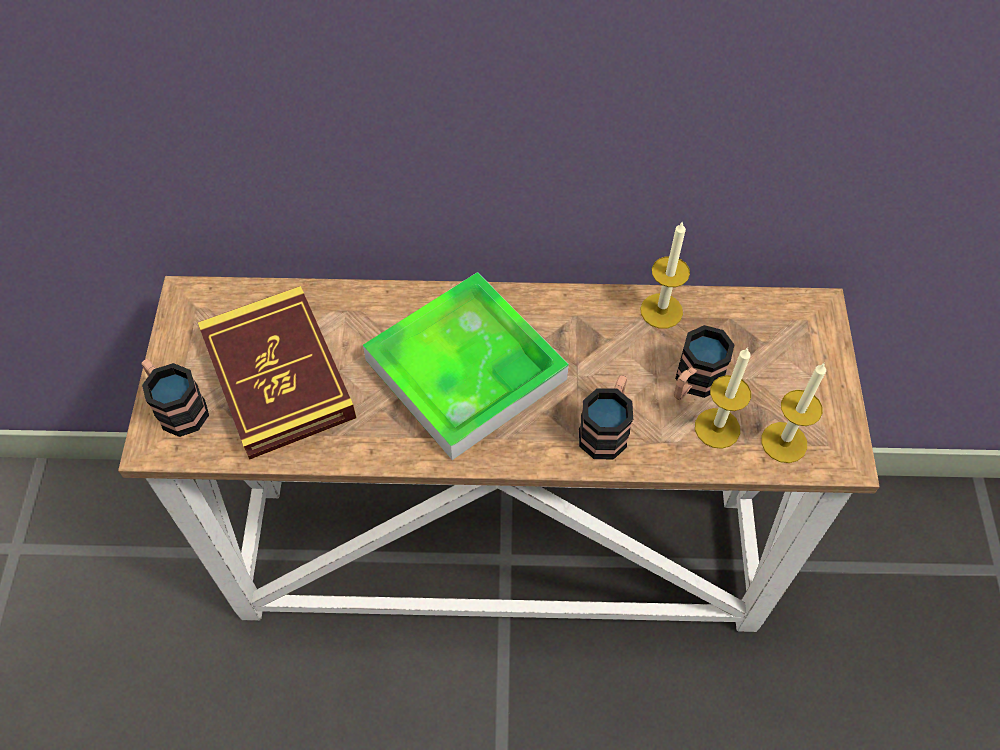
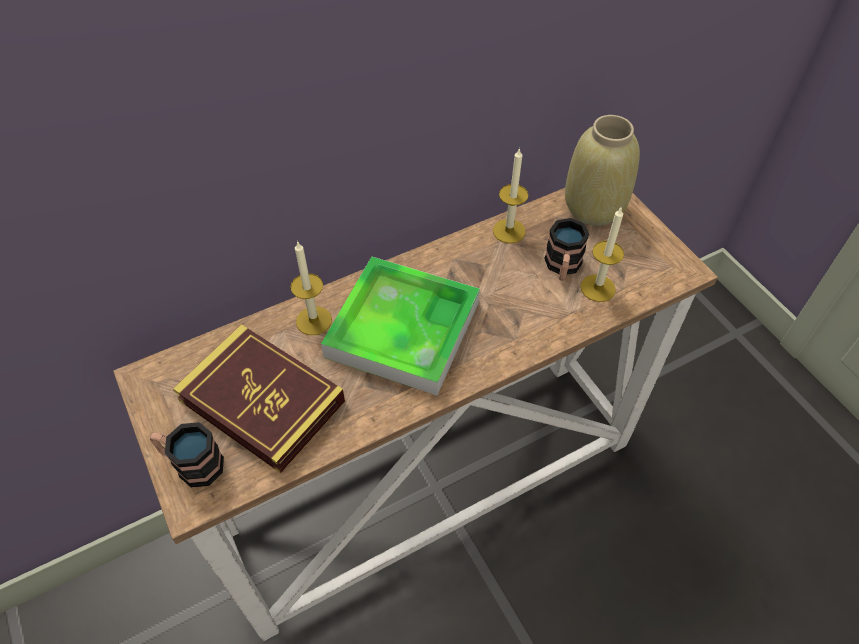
camera: 30 degrees left, 5 degrees down
mug [579,375,633,459] -> none
candle [761,364,826,463] -> candle moved to [291,241,332,335]
none -> beige vase [565,115,640,226]

